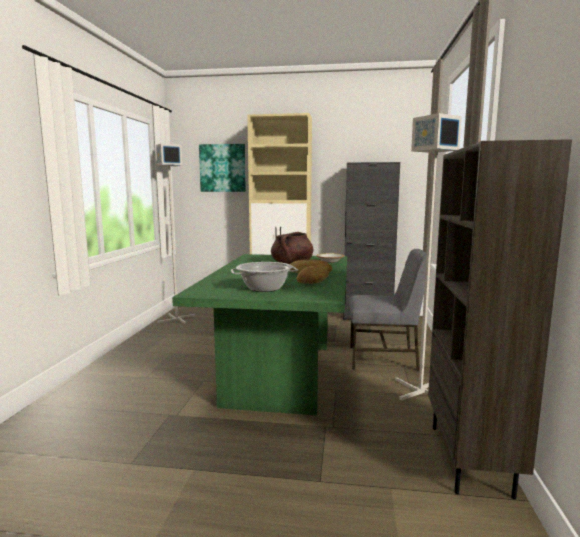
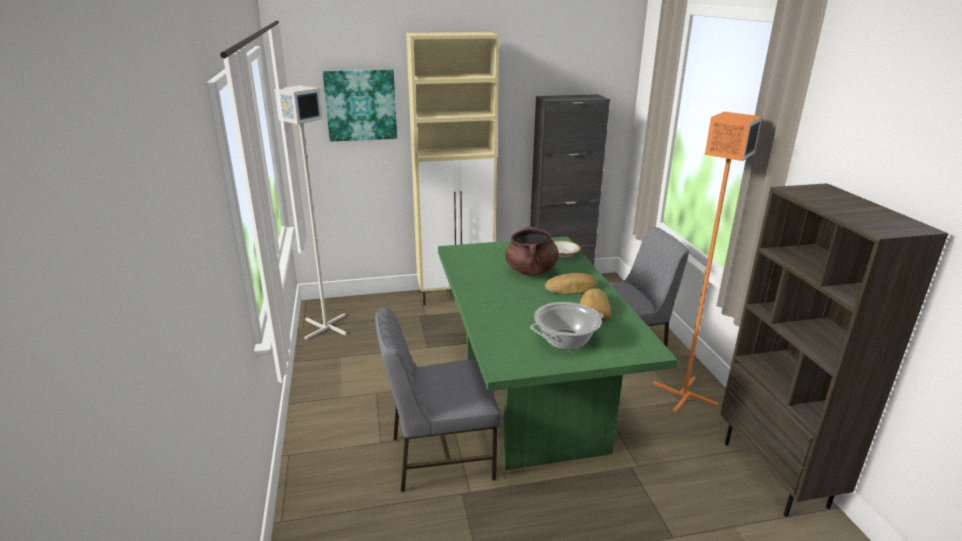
camera: 20 degrees left, 15 degrees up
grey floor lamp [395,113,462,400] -> orange floor lamp [653,112,762,413]
none -> grey chair [375,307,501,492]

